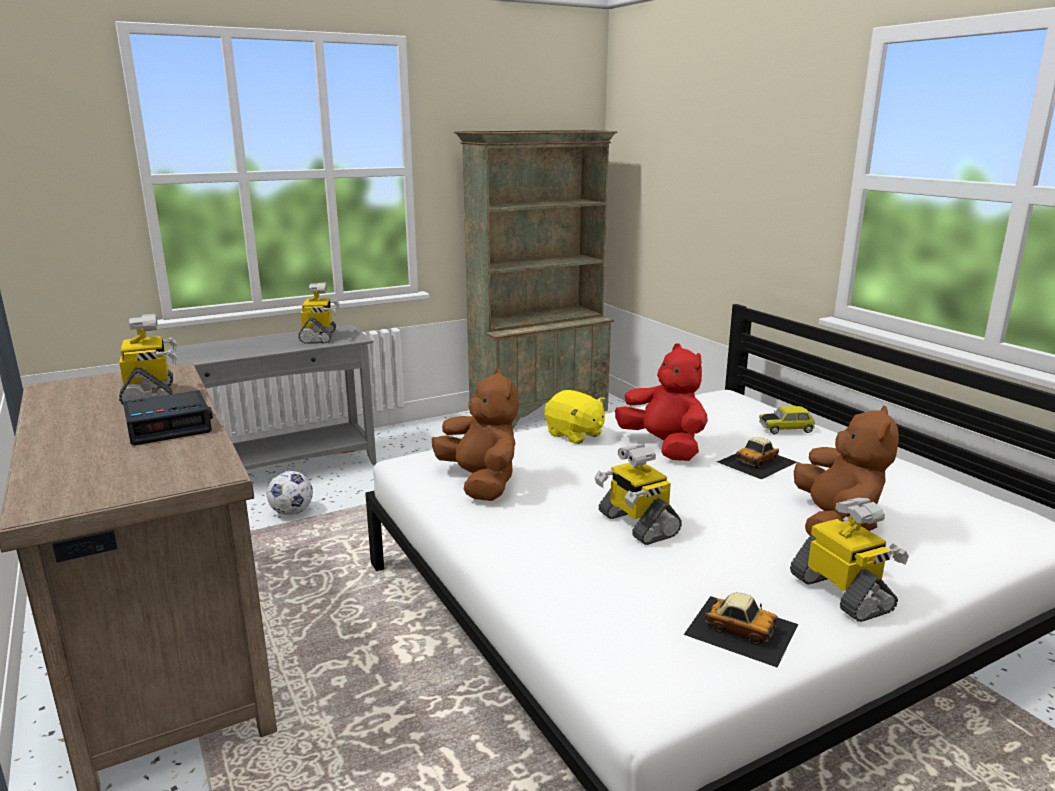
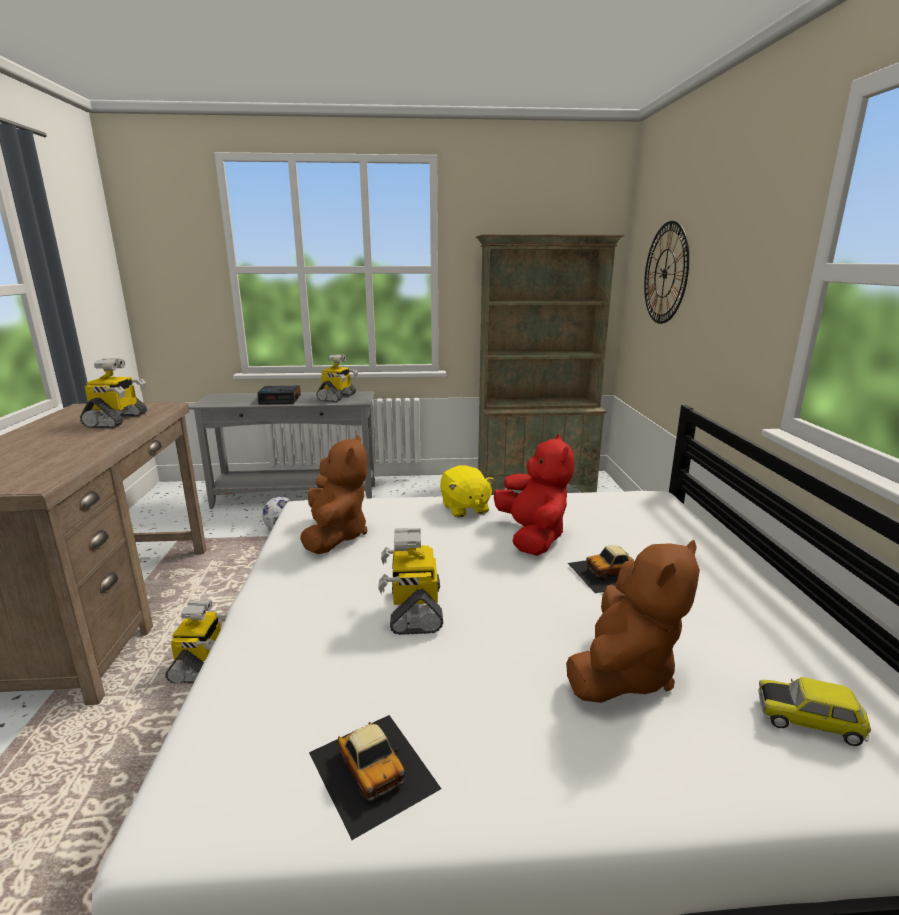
camera: 25 degrees right, 0 degrees up
alarm clock [123,390,213,445] -> alarm clock moved to [257,386,301,405]
toy car [759,406,815,434] -> toy car moved to [758,677,871,746]
toy robot [790,498,909,622] -> toy robot moved to [165,601,228,683]
none -> wall clock [644,221,689,324]

